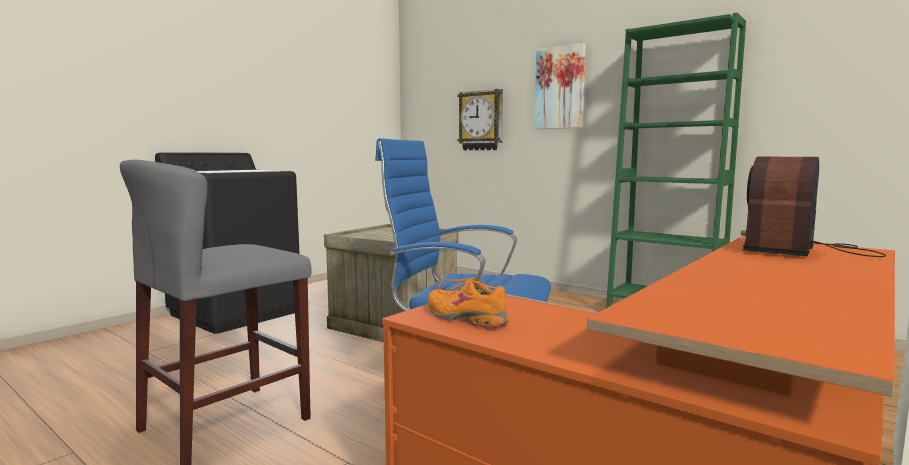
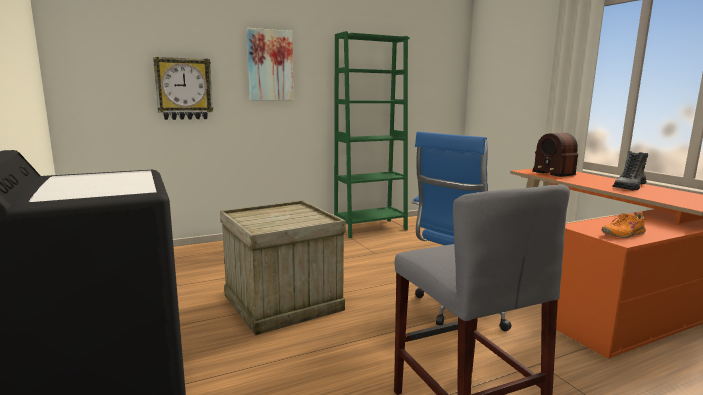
camera: 65 degrees left, 5 degrees up
none -> boot [612,151,648,190]

